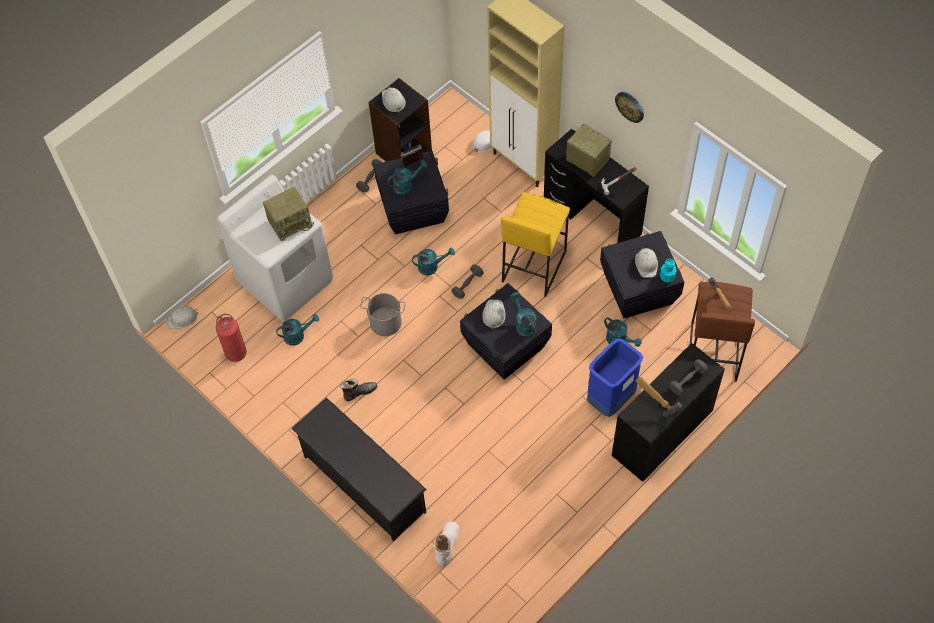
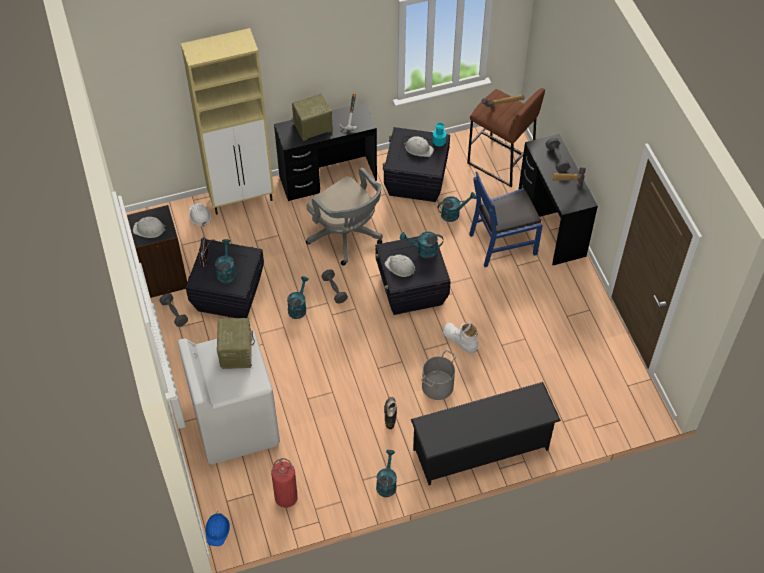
camera: 65 degrees left, 5 degrees down
white hard hat [166,306,198,329] -> blue hard hat [206,511,230,546]
turquoise watering can [276,314,319,346] -> turquoise watering can moved to [376,450,397,497]
grey bucket [360,293,406,336] -> grey bucket moved to [421,350,456,400]
white boot [434,521,459,567] -> white boot moved to [443,323,478,354]
yellow stool [501,192,570,297] -> grey office chair [306,167,383,266]
blue trash can [587,338,643,417] -> blue chair [469,172,543,267]
wall clock [615,92,644,123] -> none

